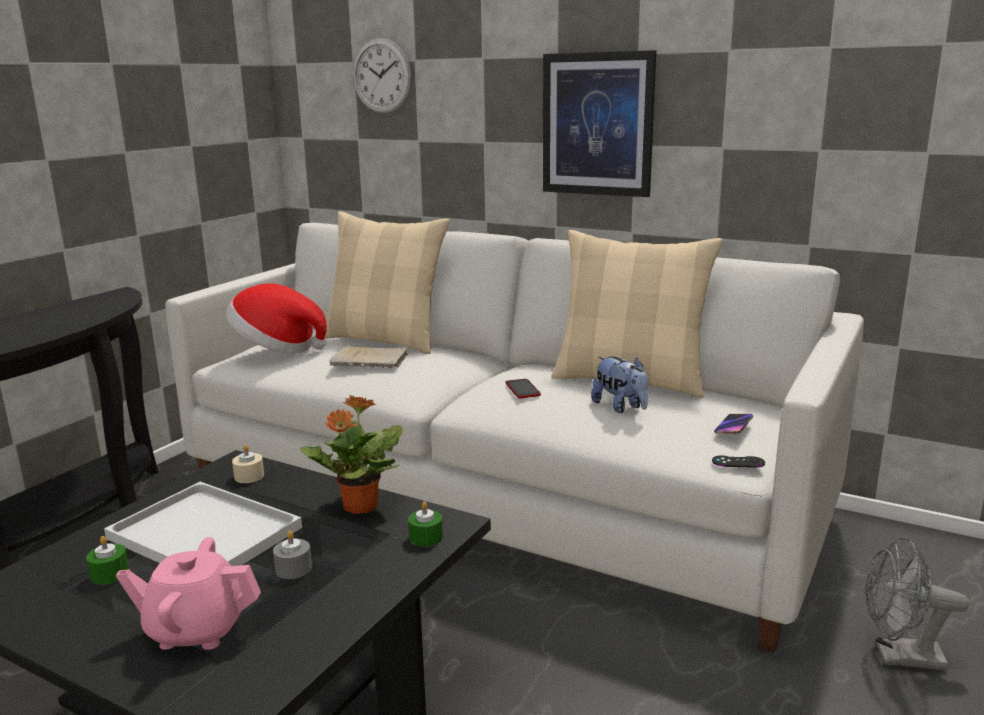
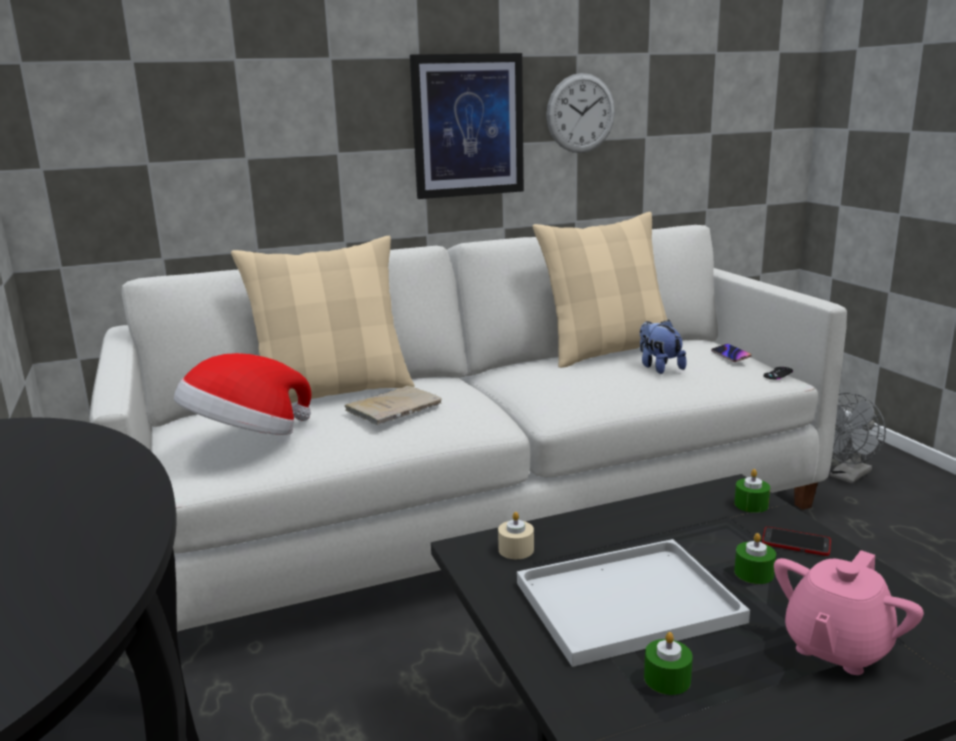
camera: 50 degrees left, 0 degrees up
grey candle [273,531,312,579] -> green candle [734,533,776,584]
potted plant [300,395,403,514] -> none
wall clock [353,38,411,114] -> wall clock moved to [546,73,615,153]
phone [506,379,541,398] -> phone moved to [762,527,831,556]
plush toy [591,356,648,413] -> plush toy turned 120 degrees counterclockwise [640,320,687,374]

